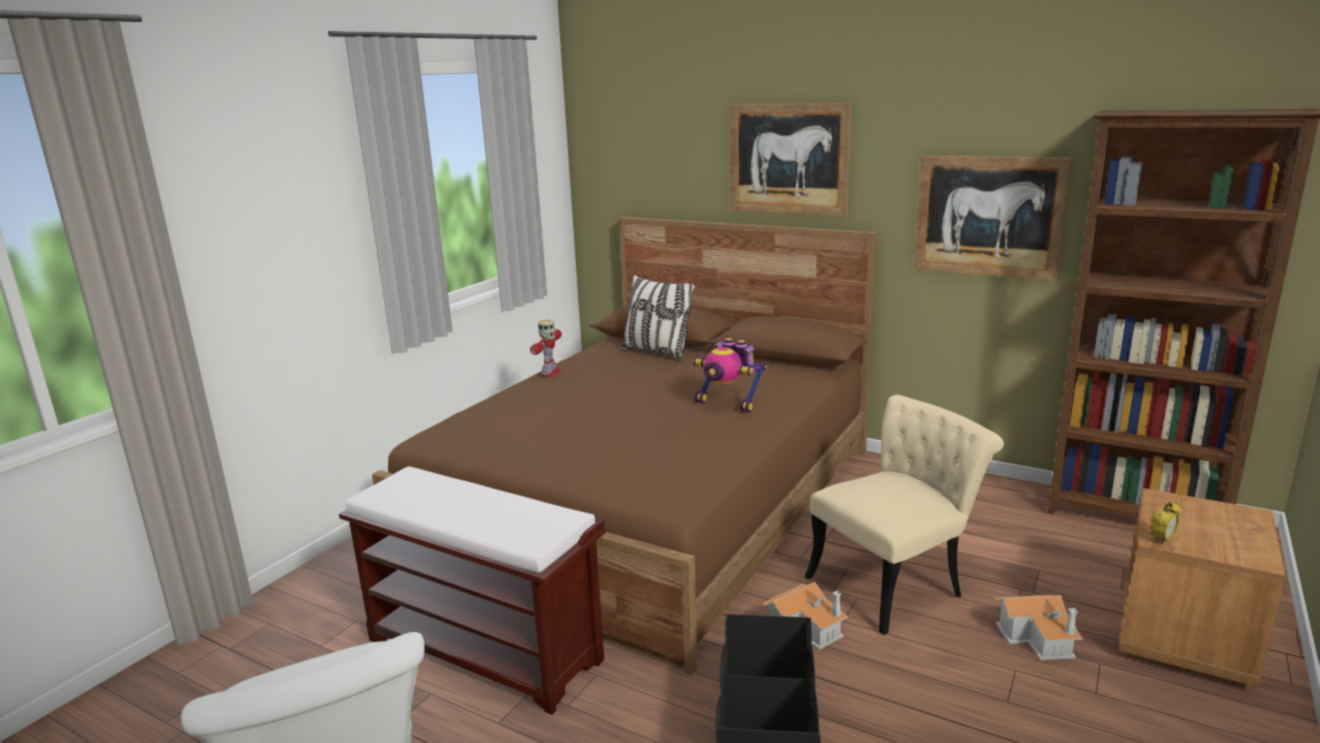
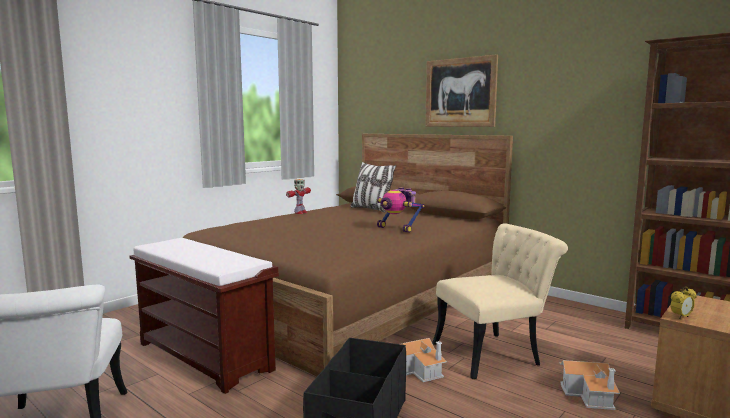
camera: 10 degrees right, 10 degrees down
picture [914,155,1072,281] -> none

